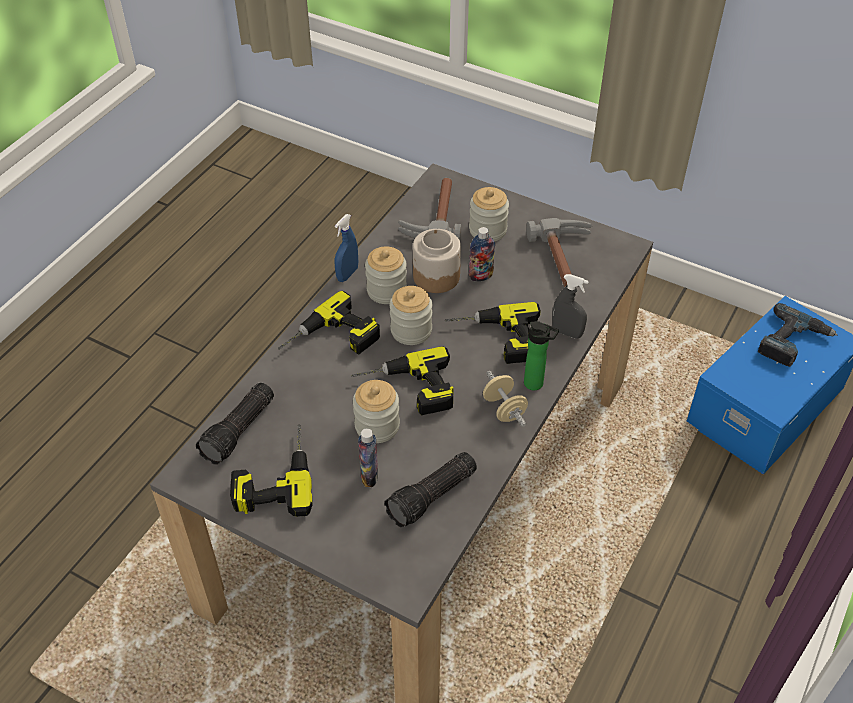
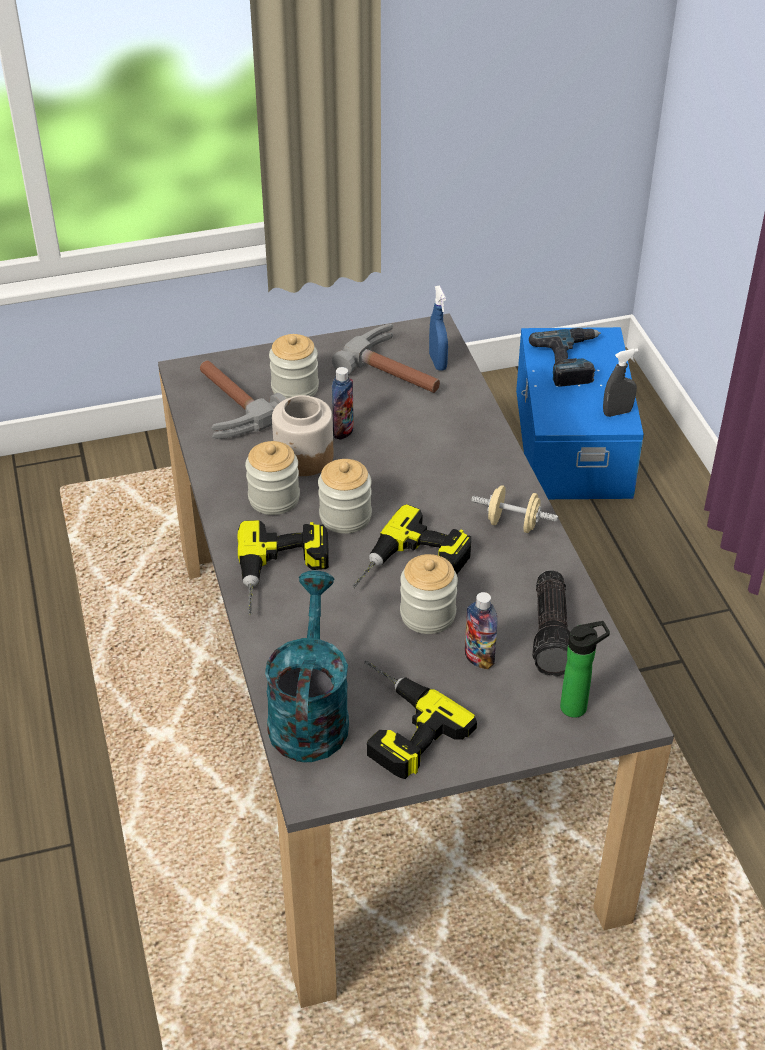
camera: 45 degrees left, 5 degrees down
flashlight [196,383,274,465] -> turquoise watering can [265,571,349,762]
blue spray bottle [334,214,358,282] -> blue spray bottle moved to [429,285,448,371]
power drill [445,302,541,364] -> none
bottle [524,321,559,390] -> bottle moved to [560,621,610,718]
grey spray bottle [552,274,589,339] -> grey spray bottle moved to [603,348,639,417]

